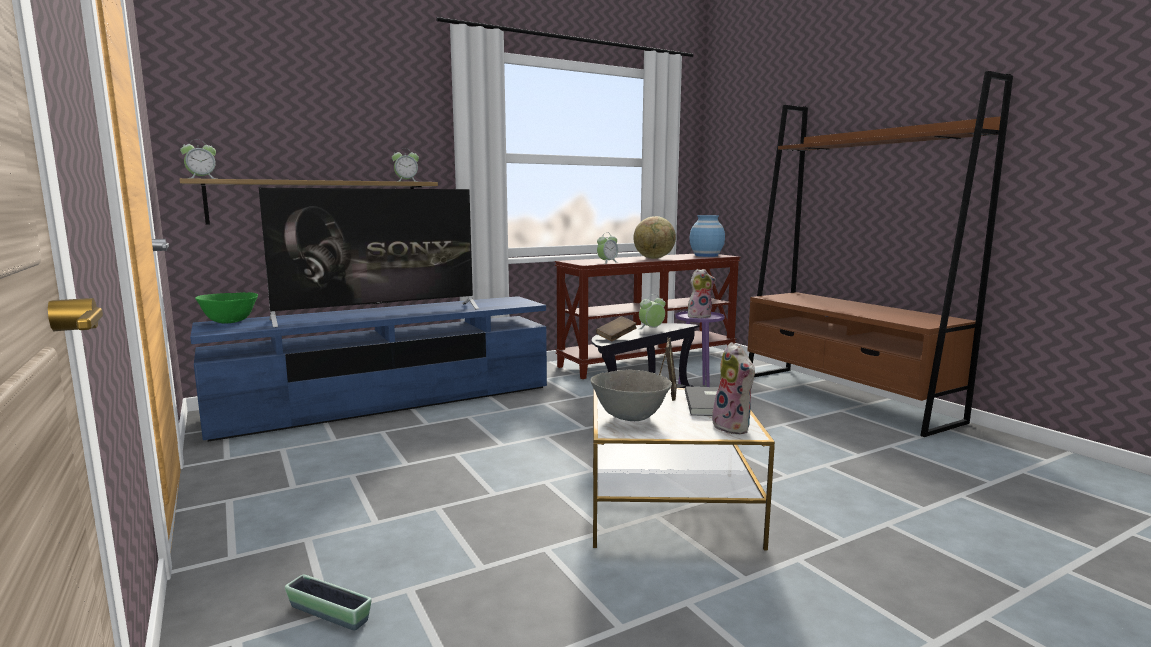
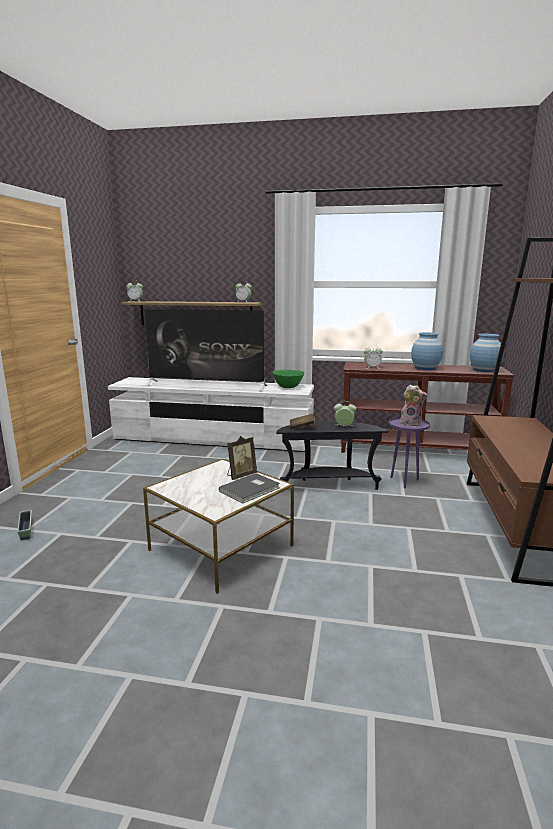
camera: 40 degrees right, 5 degrees up
blue tv stand [190,296,547,441] -> white tv stand [108,377,314,452]
green bowl [195,292,258,323] -> green bowl moved to [272,370,304,388]
grey bowl [590,369,672,421] -> none
globe [633,216,676,259] -> blue vase [411,332,443,370]
plush toy [712,342,755,434] -> none

